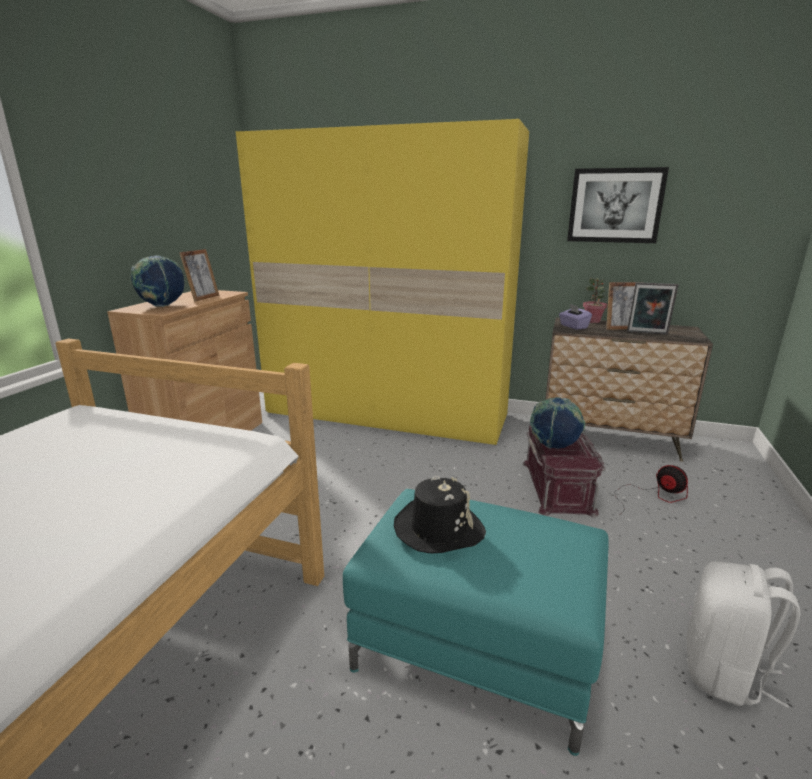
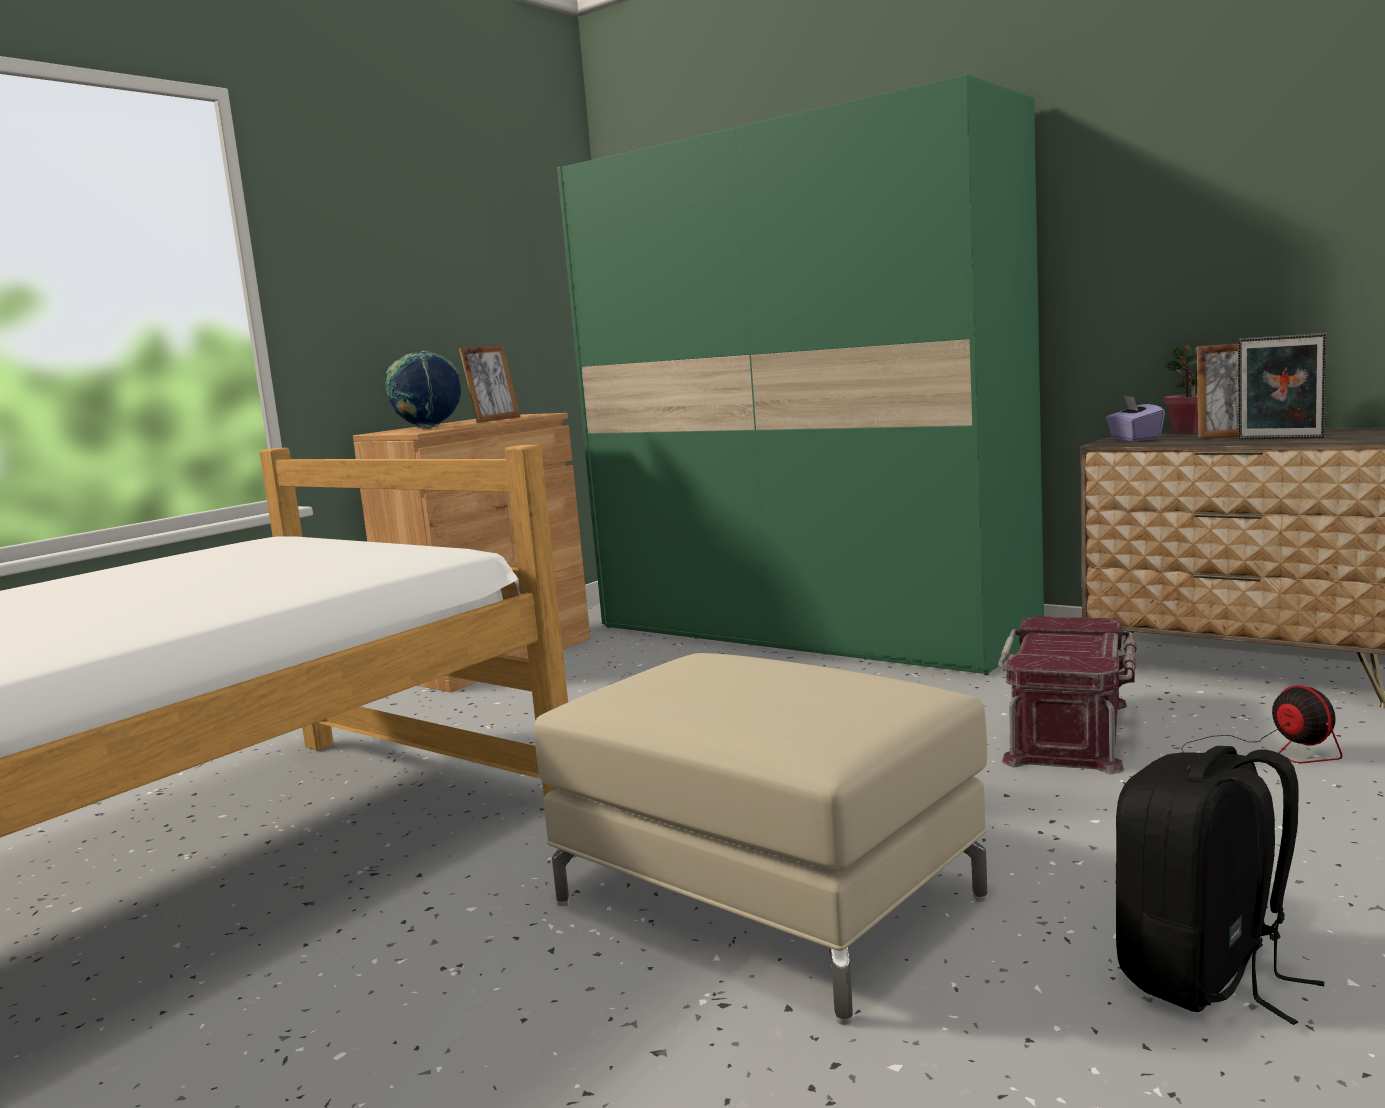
camera: 20 degrees right, 10 degrees down
yellow wardrobe [236,119,529,445] -> green wardrobe [557,74,1044,675]
turquoise ottoman [343,489,609,756] -> beige ottoman [534,653,987,1025]
black hat [394,476,486,553] -> none
globe [530,397,585,449] -> none
picture [567,167,669,243] -> none
white backpack [686,562,800,708] -> black backpack [1115,746,1324,1025]

